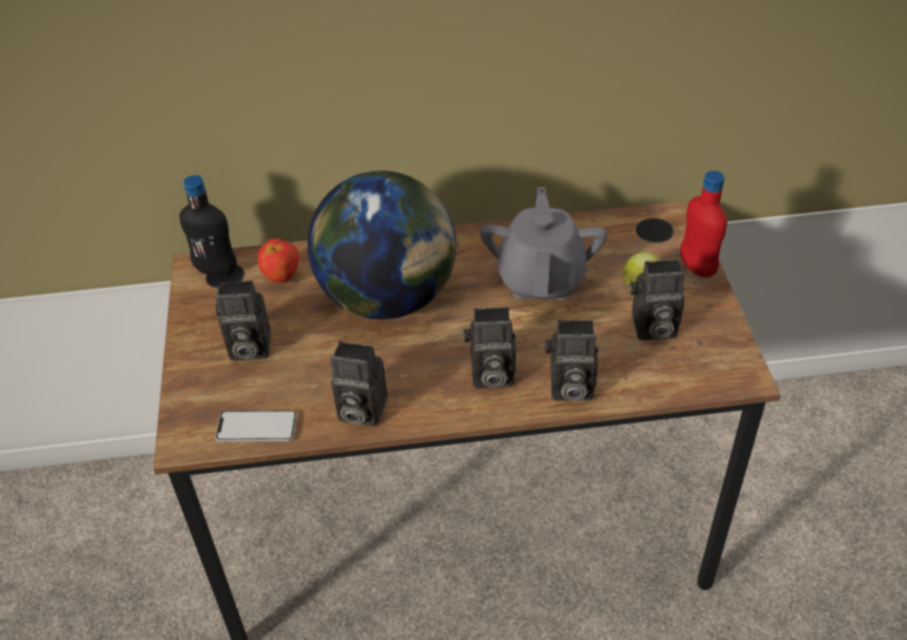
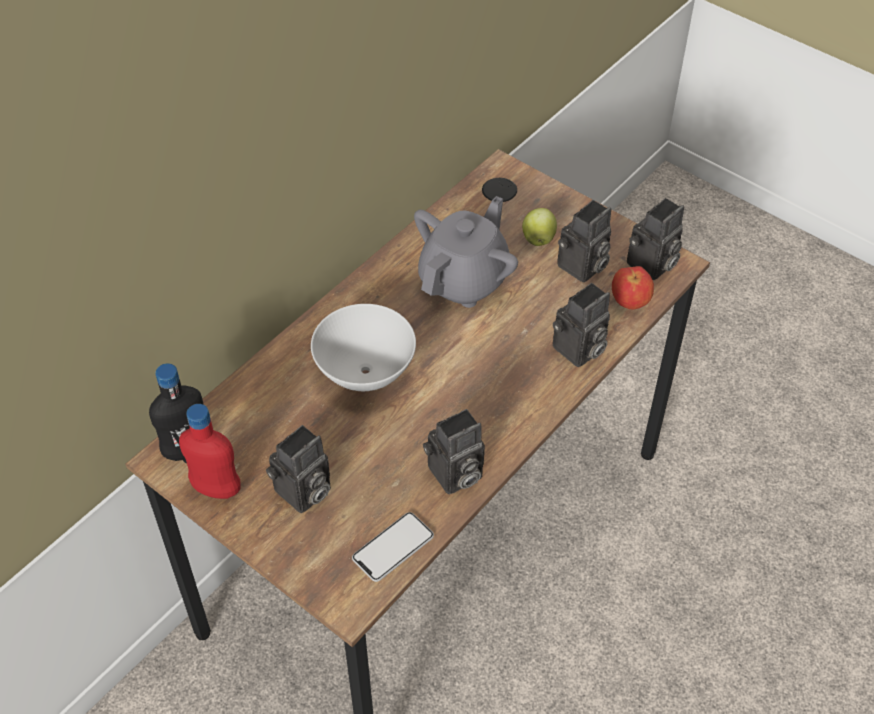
camera: 45 degrees left, 5 degrees up
apple [258,238,299,283] -> apple moved to [612,266,654,310]
globe [308,171,456,319] -> white bowl [311,304,416,391]
camera [463,307,516,389] -> camera moved to [627,198,684,280]
grey teapot [480,187,607,300] -> grey teapot turned 75 degrees clockwise [414,196,518,308]
red bottle [680,171,727,277] -> red bottle moved to [179,404,241,499]

